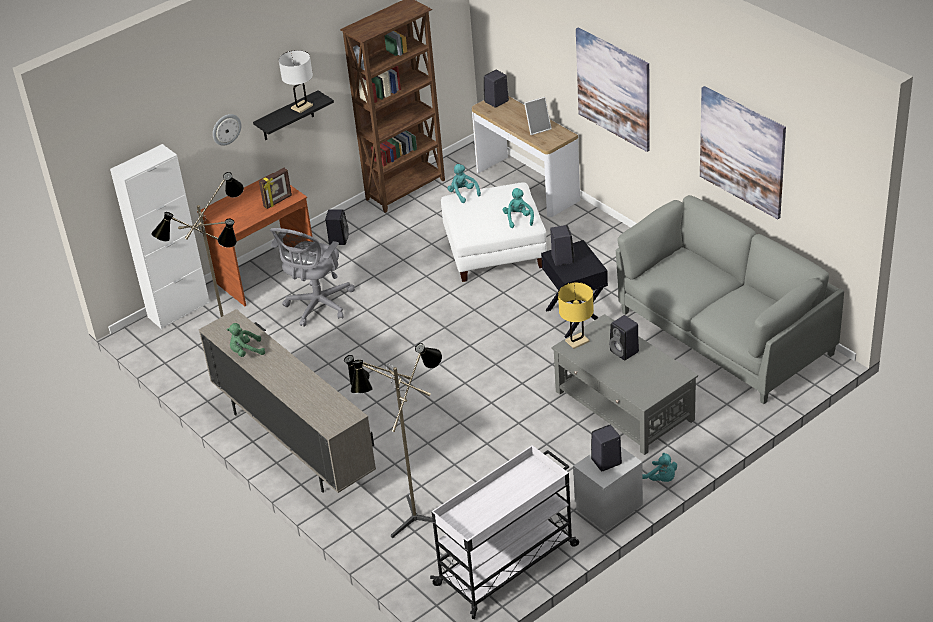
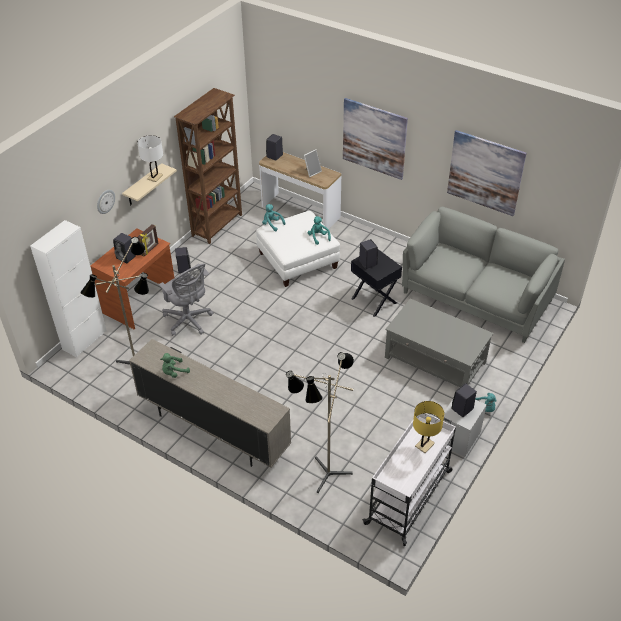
camera: 20 degrees left, 5 degrees up
black shelf [253,90,334,140] -> beige shelf [122,163,177,205]
grey office chair [270,228,355,327] -> grey office chair turned 45 degrees counterclockwise [159,263,214,336]
yellow table lamp [558,282,594,349] -> yellow table lamp moved to [413,401,444,453]
black speaker [609,315,639,361] -> black speaker moved to [113,233,136,263]

